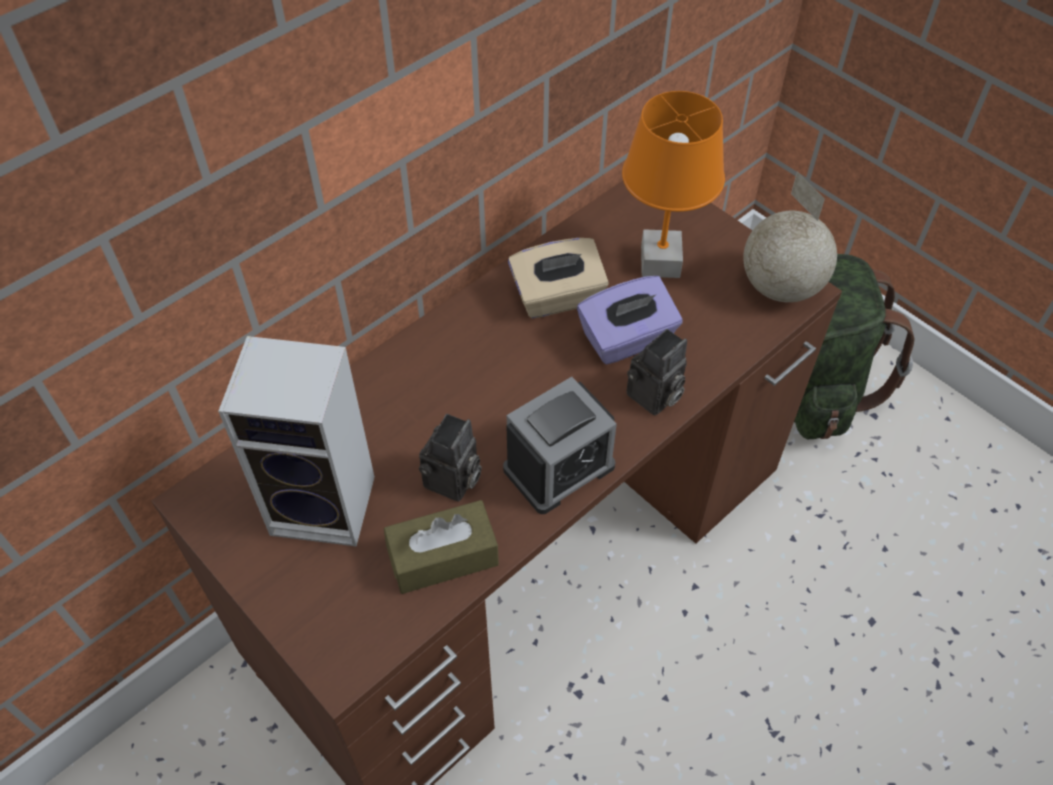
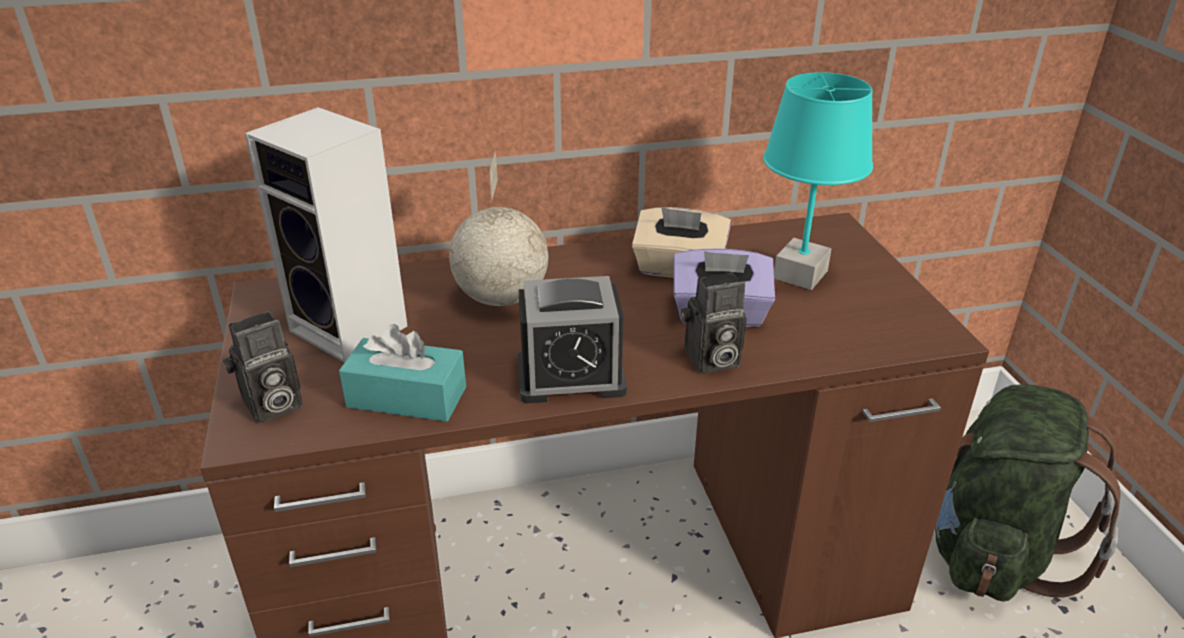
camera: 30 degrees right, 20 degrees down
brown tissue box [384,500,499,594] -> turquoise tissue box [339,324,466,422]
camera [419,414,481,501] -> camera moved to [223,311,303,423]
orange table lamp [622,91,725,278] -> turquoise table lamp [763,72,873,290]
globe [743,171,837,302] -> globe moved to [449,151,548,306]

